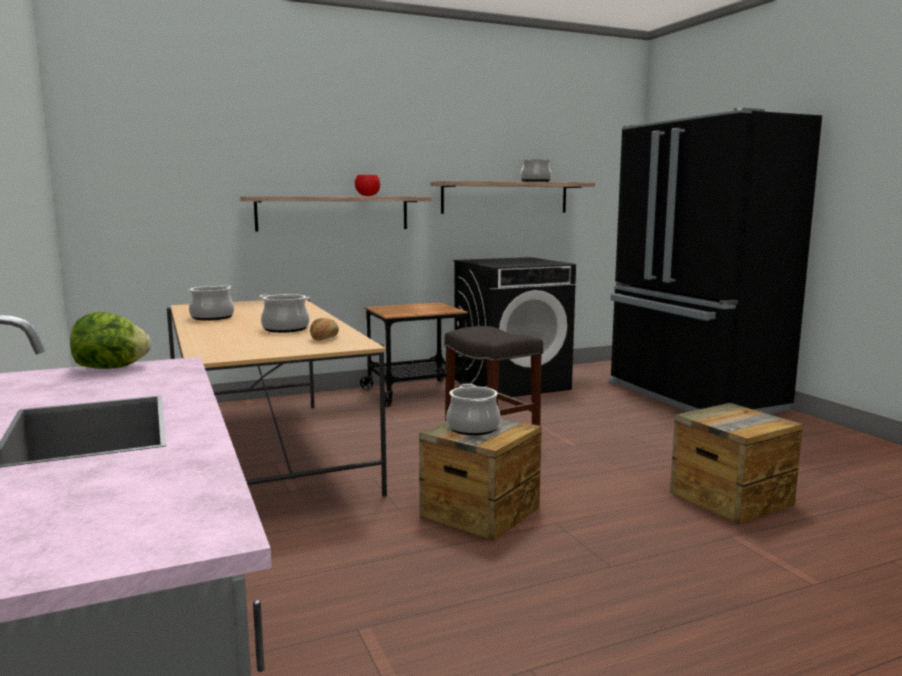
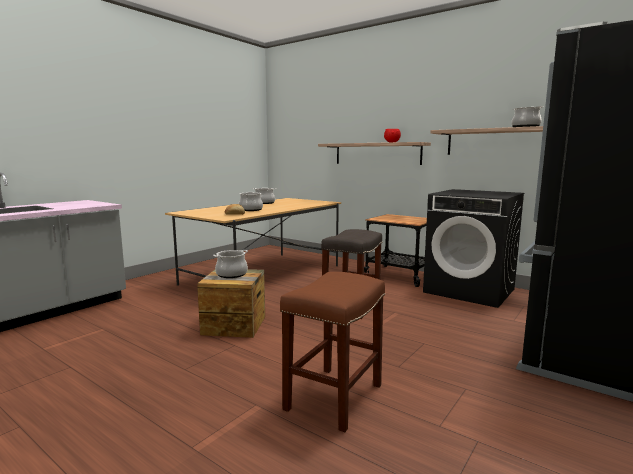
camera: 60 degrees right, 0 degrees up
lettuce [70,312,151,369] -> none
crate [670,403,803,524] -> brown stool [280,272,385,432]

